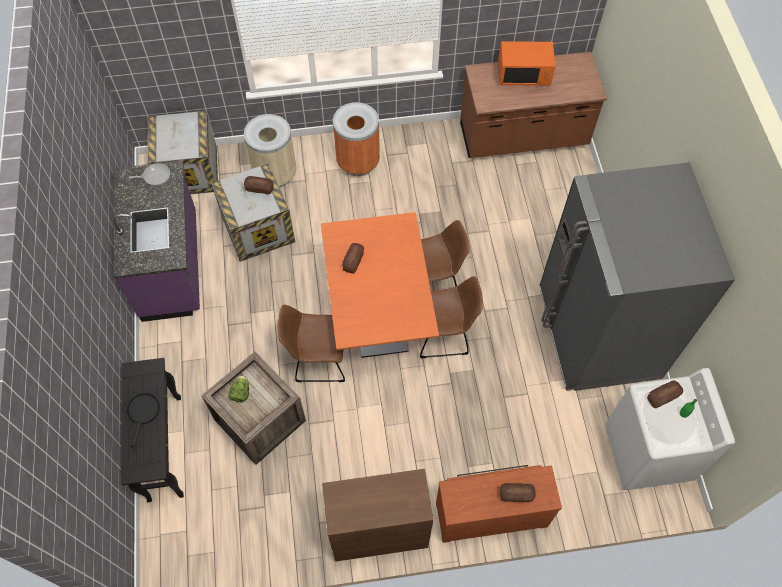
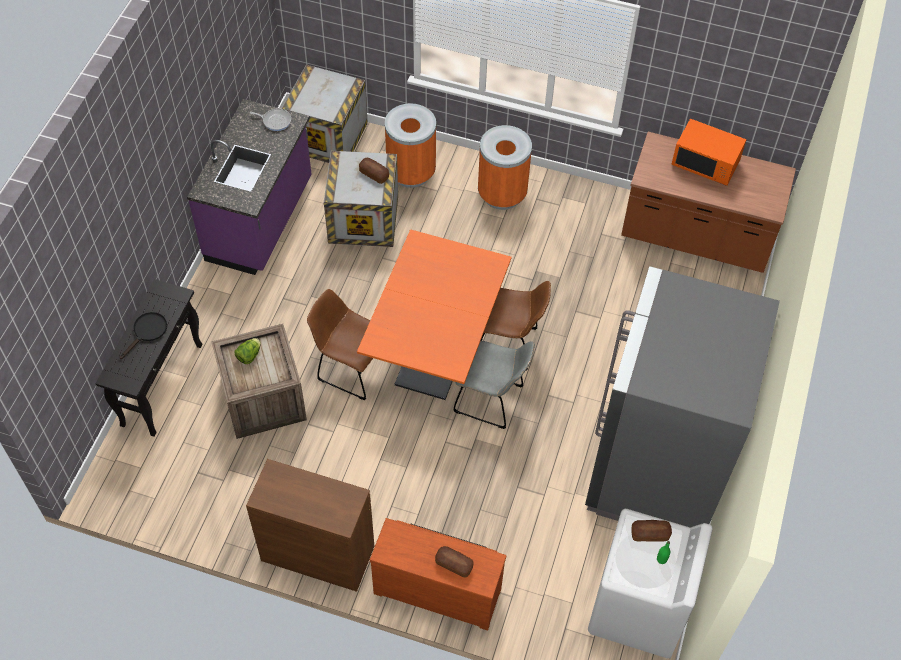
camera: 25 degrees right, 5 degrees down
beige trash can [244,114,297,187] -> orange trash can [385,103,436,188]
bread [342,243,364,273] -> none
brown chair [420,276,483,358] -> grey chair [453,341,535,429]

